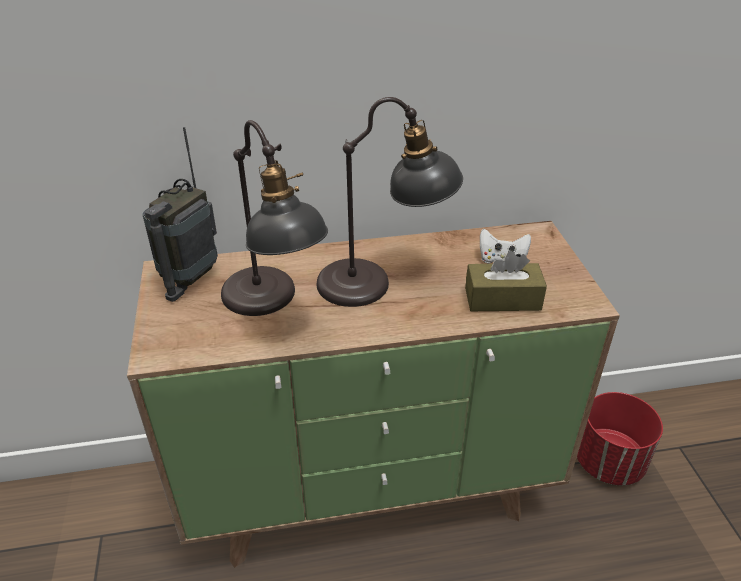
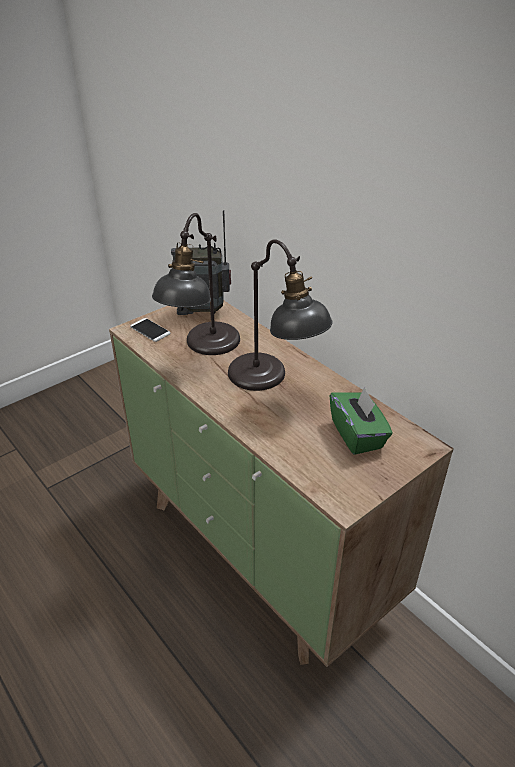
camera: 60 degrees right, 0 degrees up
brown tissue box [465,251,547,311] -> none
white game controller [480,229,531,263] -> green tissue box [330,387,393,455]
red planter [577,392,663,485] -> none
none -> phone [130,318,170,342]

